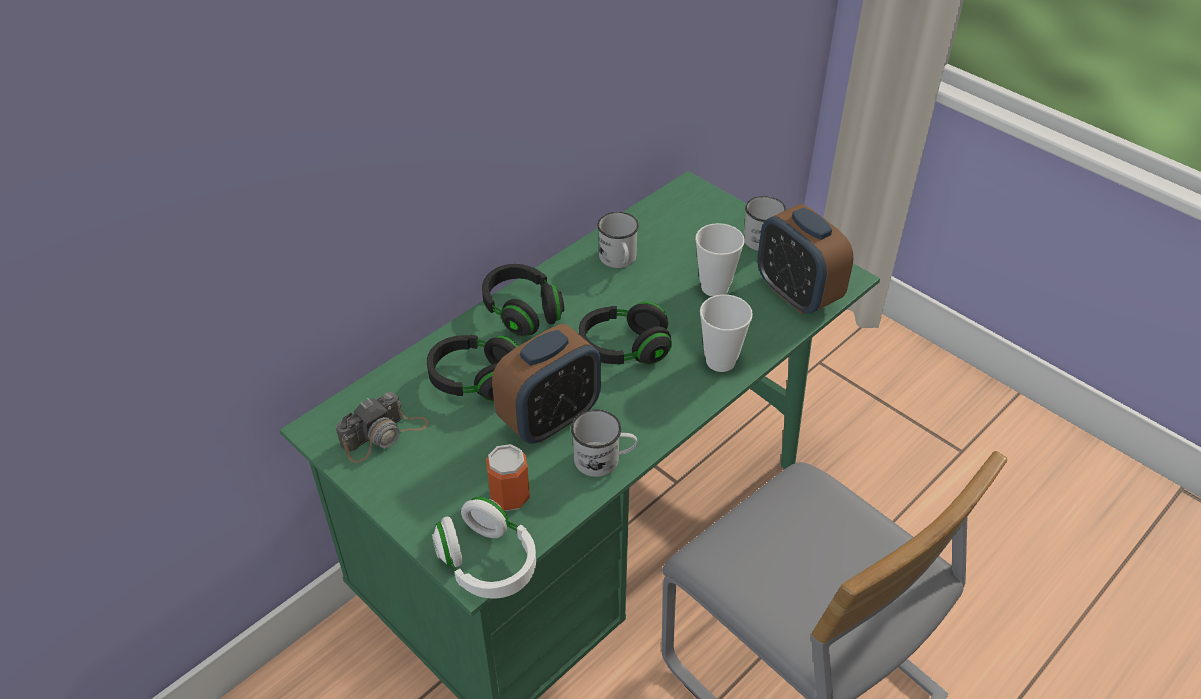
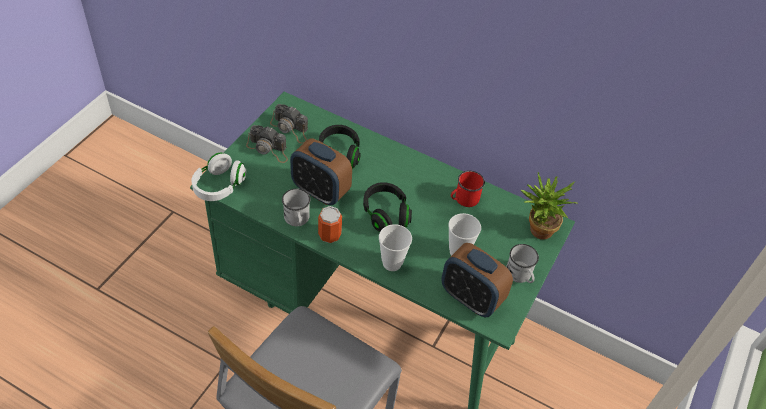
camera: 70 degrees right, 5 degrees up
black headphones [482,264,564,337] -> none
can [486,444,530,511] -> can moved to [318,206,342,243]
white mug [597,212,639,268] -> red mug [451,171,485,207]
alarm clock [757,205,854,314] -> alarm clock turned 90 degrees counterclockwise [441,243,513,317]
none -> camera [246,125,288,163]
none -> potted plant [521,172,578,239]

